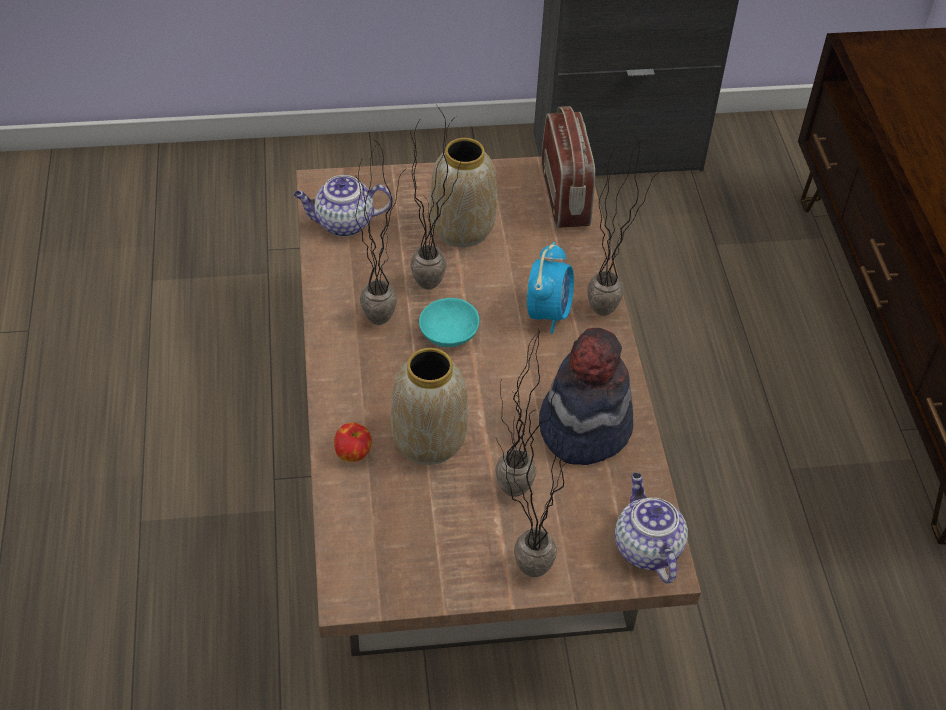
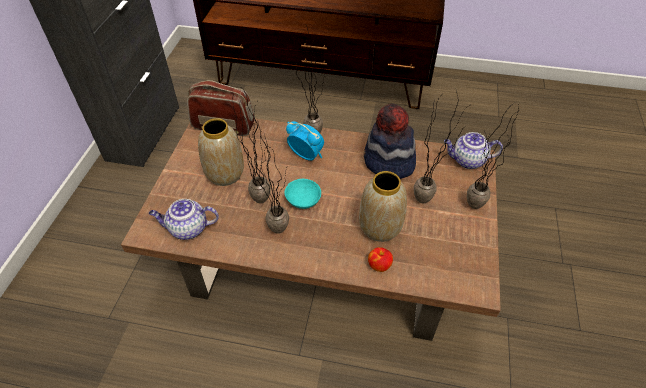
camera: 70 degrees left, 0 degrees up
teapot [293,175,393,237] -> teapot turned 75 degrees clockwise [149,199,219,240]

